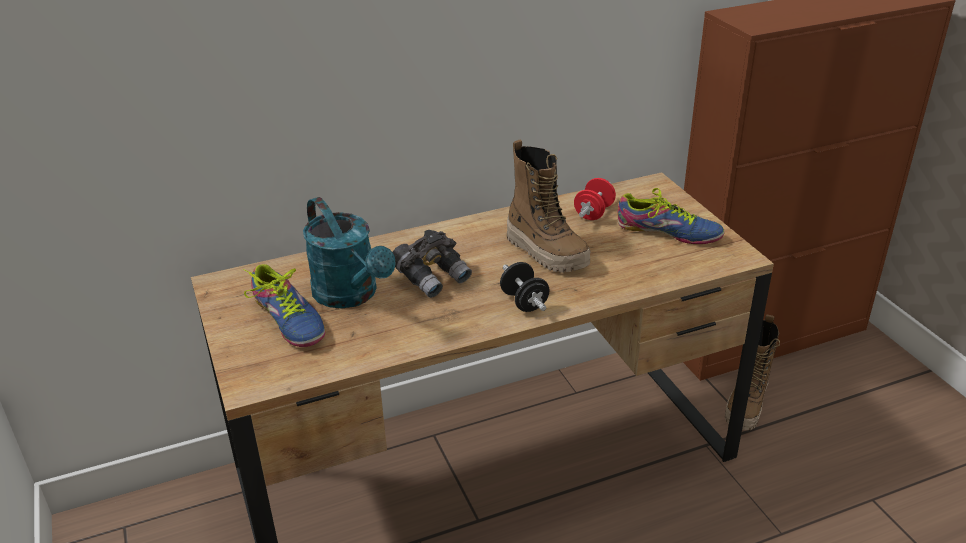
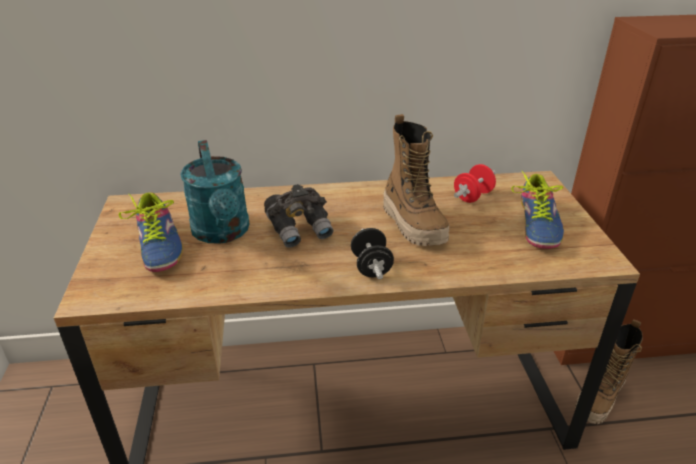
camera: 15 degrees right, 0 degrees up
shoe [617,188,724,244] -> shoe turned 60 degrees clockwise [511,171,564,249]

